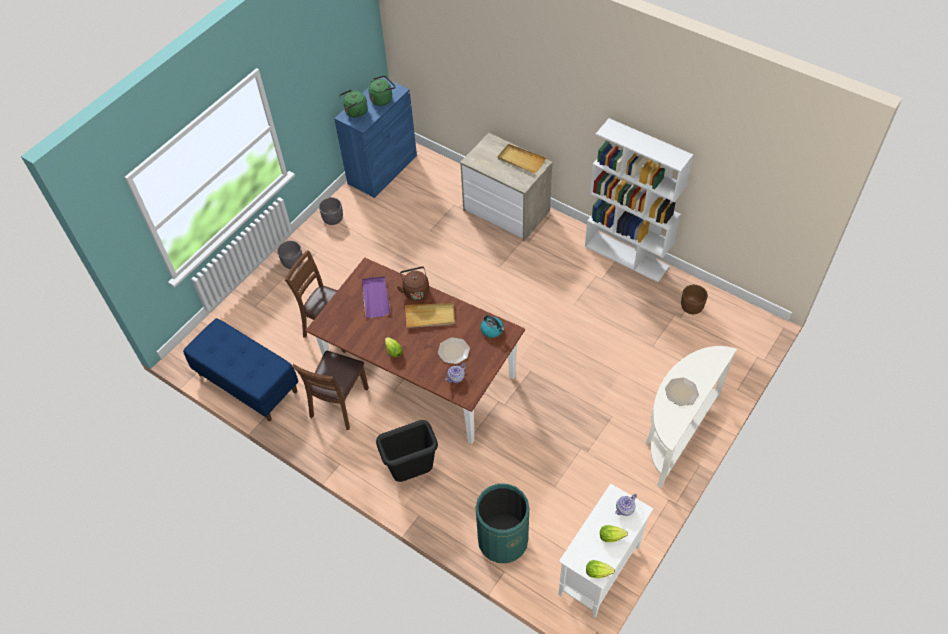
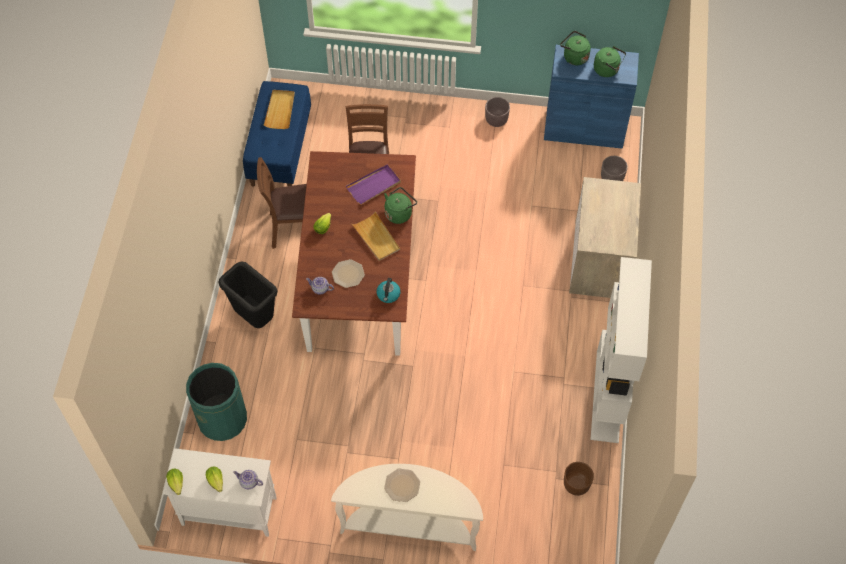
camera: 60 degrees right, 5 degrees up
grey planter [277,241,303,269] -> grey planter moved to [601,156,628,181]
brown kettle [397,266,429,301] -> green kettle [384,187,417,224]
beige tray [498,144,546,174] -> beige tray moved to [264,90,295,129]

